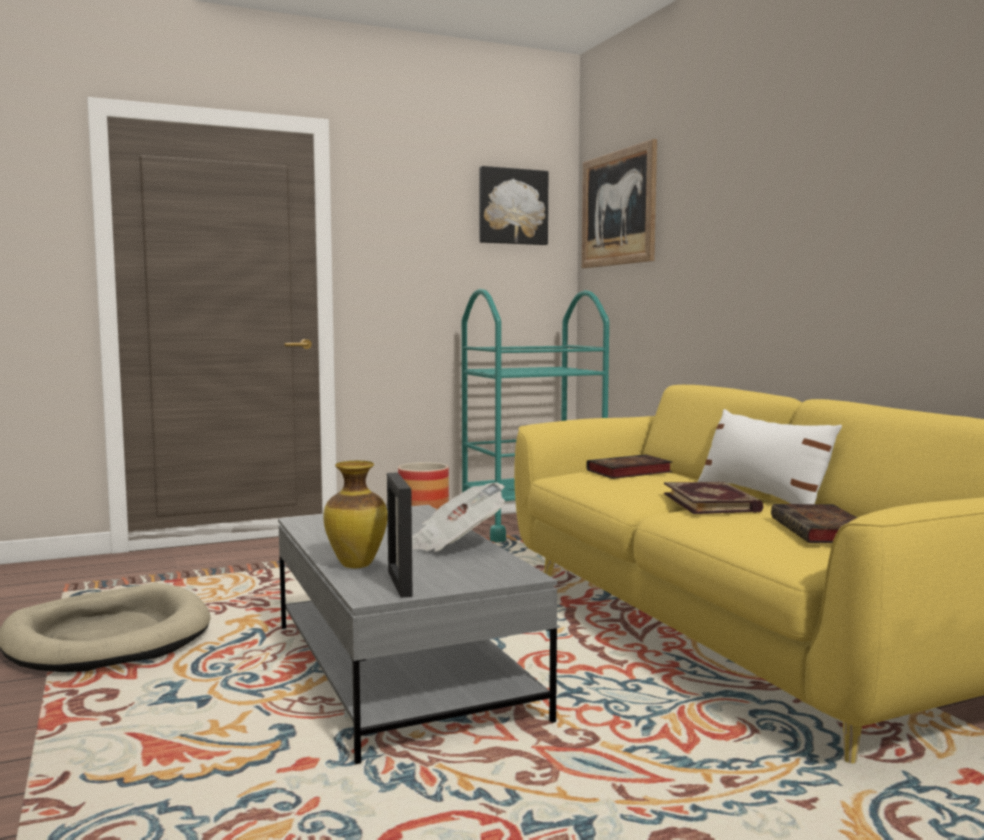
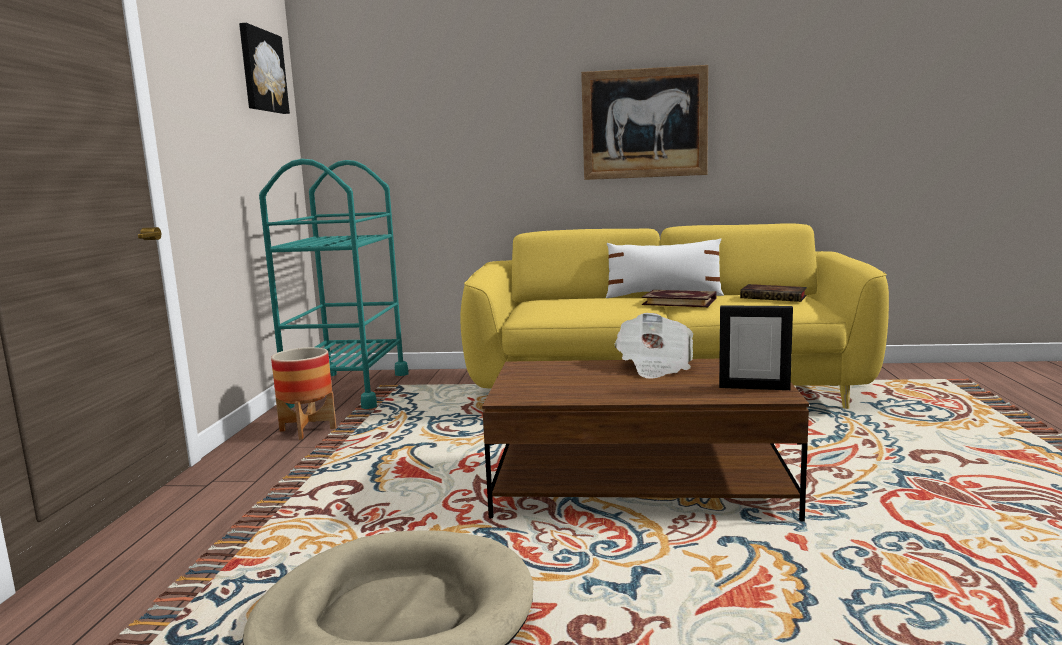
camera: 60 degrees left, 5 degrees up
grey coffee table [278,505,557,764] -> brown coffee table [482,359,809,521]
vase [323,461,387,568] -> none
picture [582,139,657,268] -> picture moved to [581,65,708,180]
book [586,454,673,479] -> none

